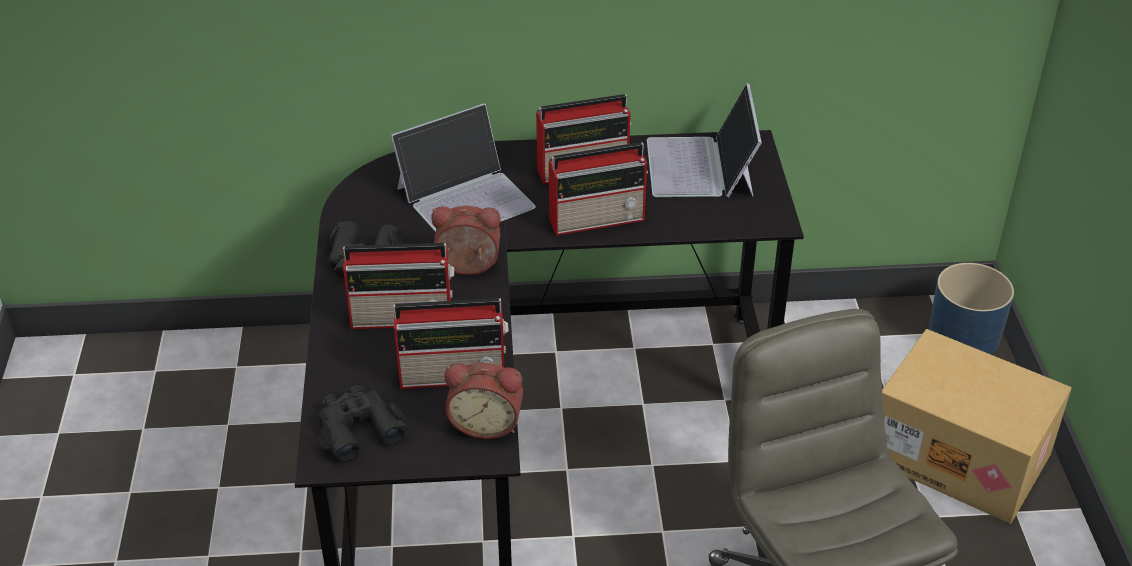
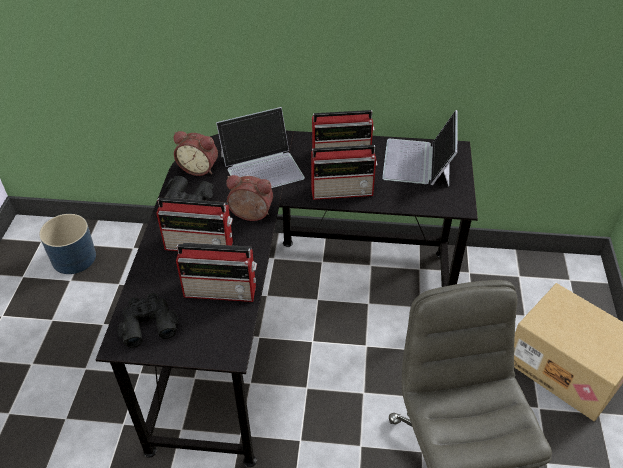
camera: 10 degrees right, 5 degrees up
alarm clock [444,363,523,439] -> alarm clock moved to [174,131,218,176]
blue planter [929,263,1014,355] -> blue planter moved to [39,214,96,274]

